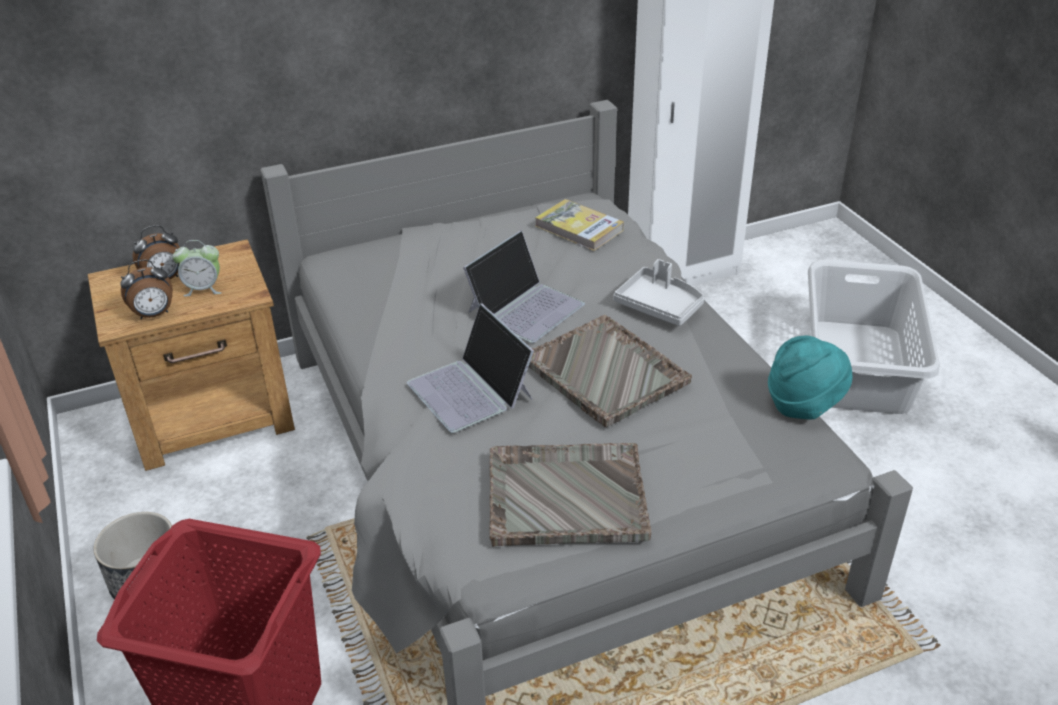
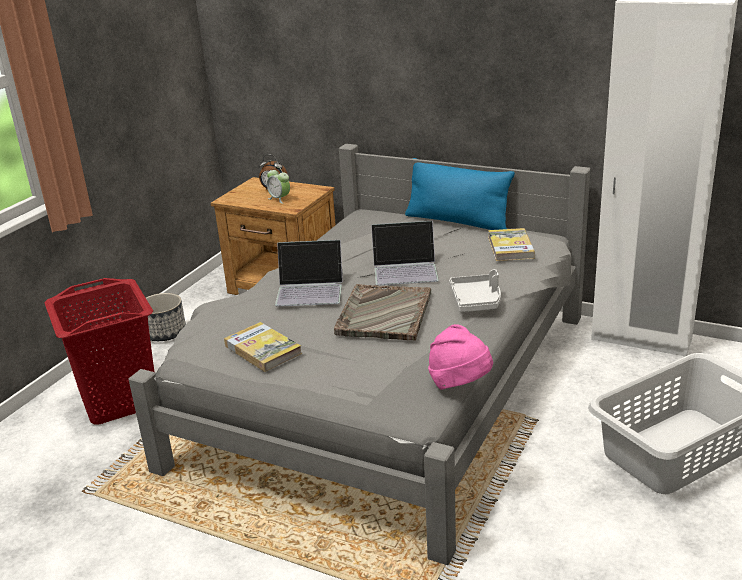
camera: 50 degrees right, 10 degrees down
alarm clock [121,259,173,319] -> none
laptop [407,304,534,433] -> laptop turned 105 degrees counterclockwise [275,240,343,307]
grey tray [489,443,651,547] -> book [224,322,302,372]
turquoise hat [768,336,852,420] -> pink hat [428,324,493,390]
none -> blue pillow [405,158,515,230]

